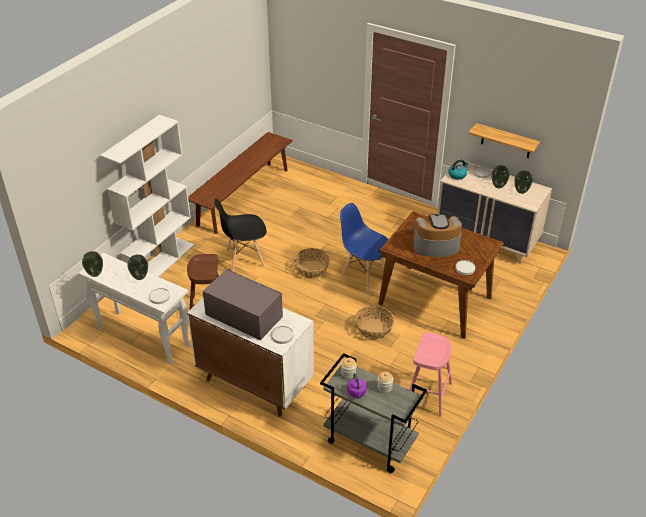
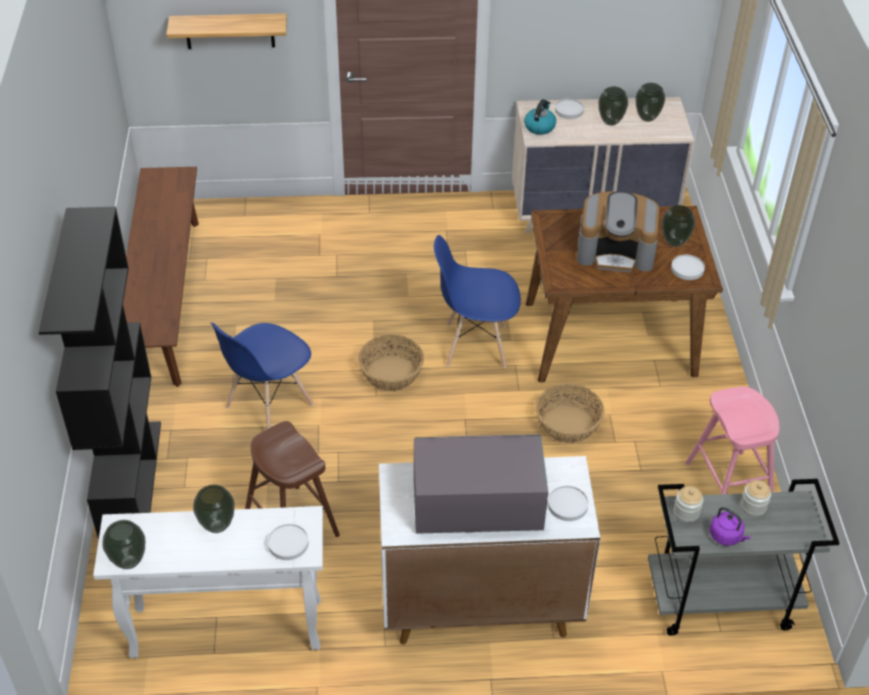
camera: 35 degrees left, 5 degrees up
white bookcase [100,115,194,277] -> black bookcase [39,207,161,540]
black chair [214,198,266,272] -> blue chair [211,323,314,429]
coffee machine [413,214,462,257] -> coffee machine turned 135 degrees counterclockwise [577,191,660,273]
shelf [468,123,540,158] -> shelf moved to [166,14,287,49]
none -> vase [662,205,695,247]

